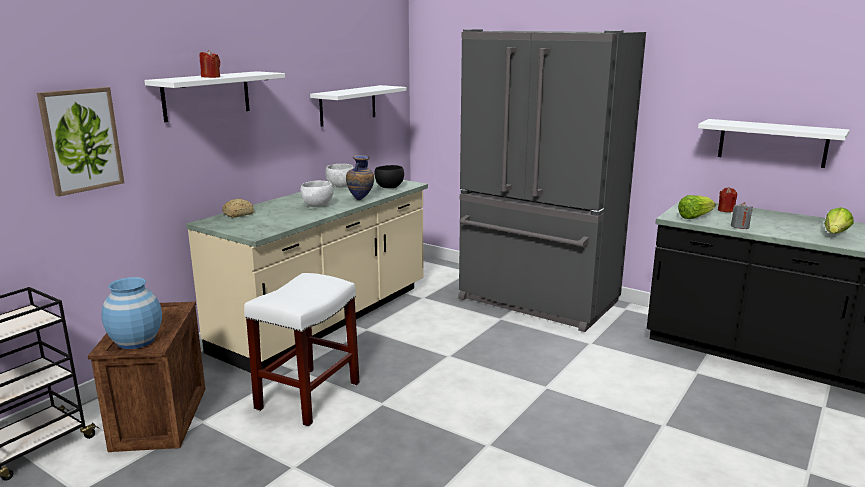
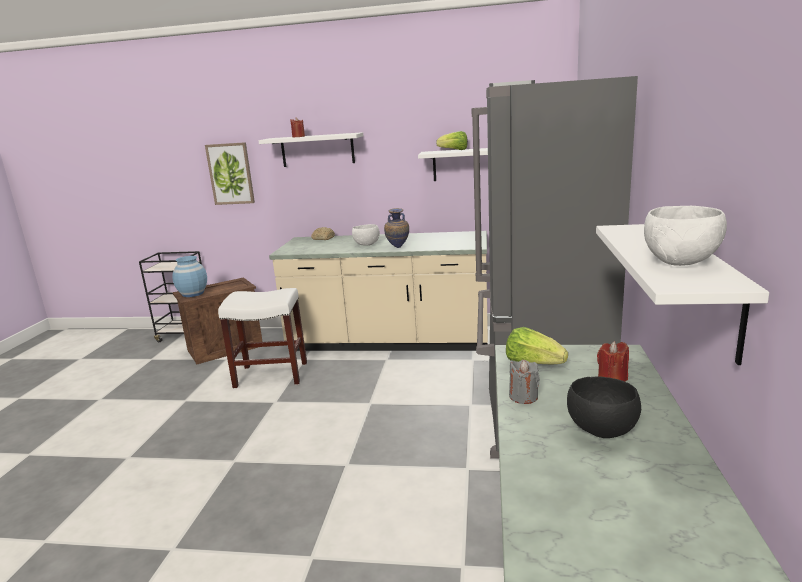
camera: 65 degrees right, 0 degrees up
white bowl [325,164,354,187] -> white bowl moved to [644,206,727,266]
black bowl [374,165,404,188] -> black bowl moved to [567,377,641,438]
lettuce [824,207,854,234] -> lettuce moved to [436,131,468,150]

